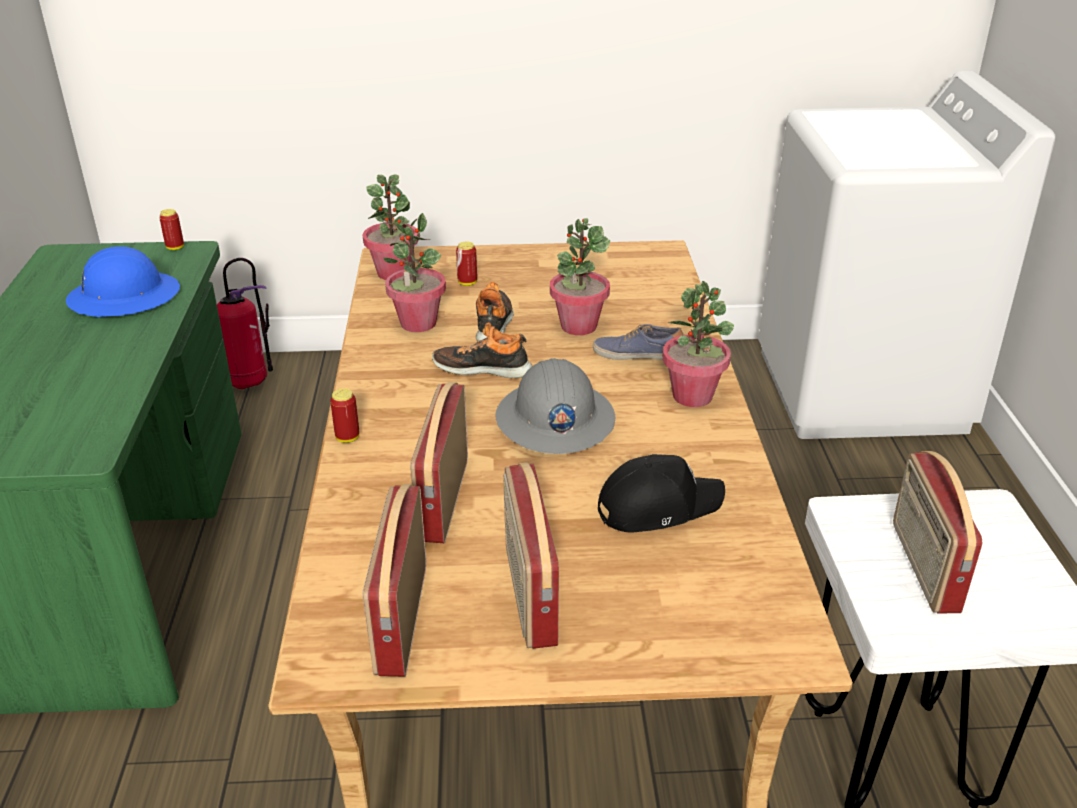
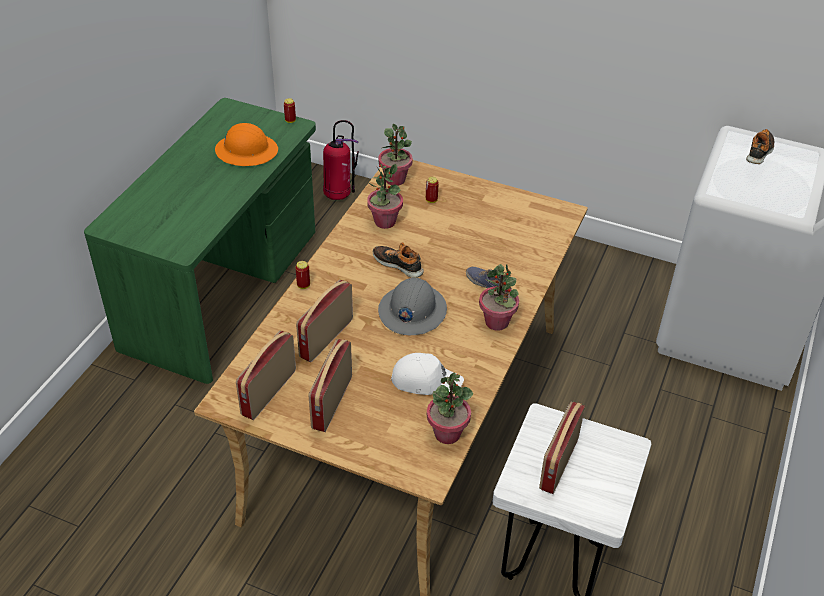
camera: 25 degrees right, 10 degrees up
blue hard hat [66,246,180,317] -> orange hard hat [215,123,278,166]
shoe [476,282,514,342] -> shoe moved to [746,129,774,164]
potted plant [550,218,610,335] -> potted plant moved to [427,372,473,444]
black cap [598,454,725,533] -> white cap [391,353,464,395]

